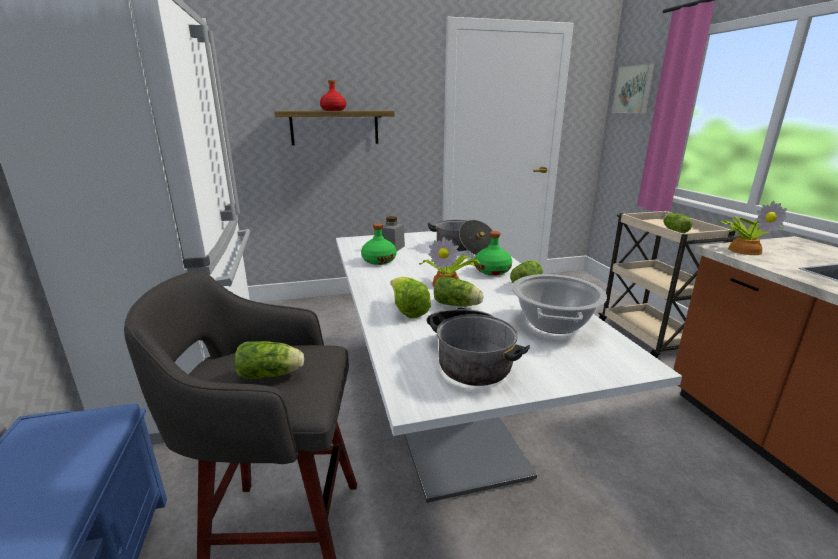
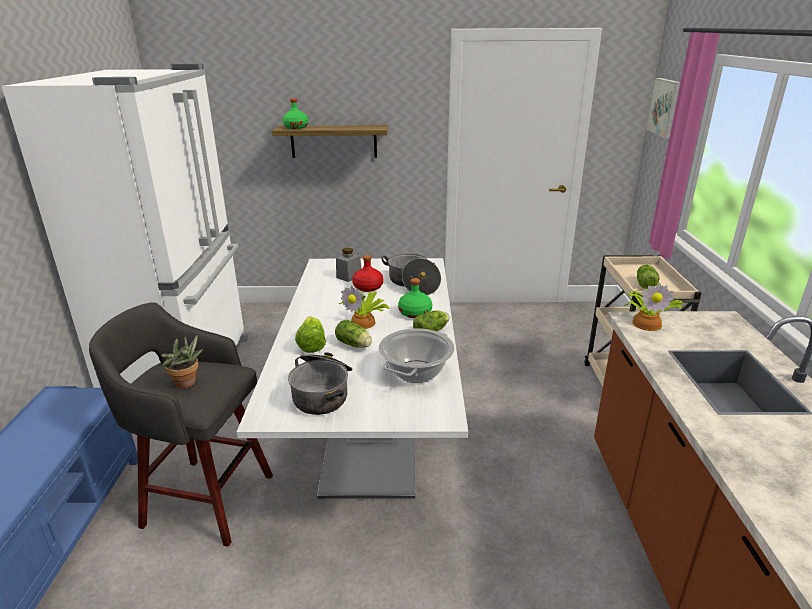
camera: 15 degrees right, 5 degrees up
lettuce [234,341,304,379] -> potted plant [161,334,203,388]
red bottle [320,80,346,111] -> red bottle moved to [352,255,384,292]
green bottle [361,223,396,265] -> green bottle moved to [282,98,308,129]

